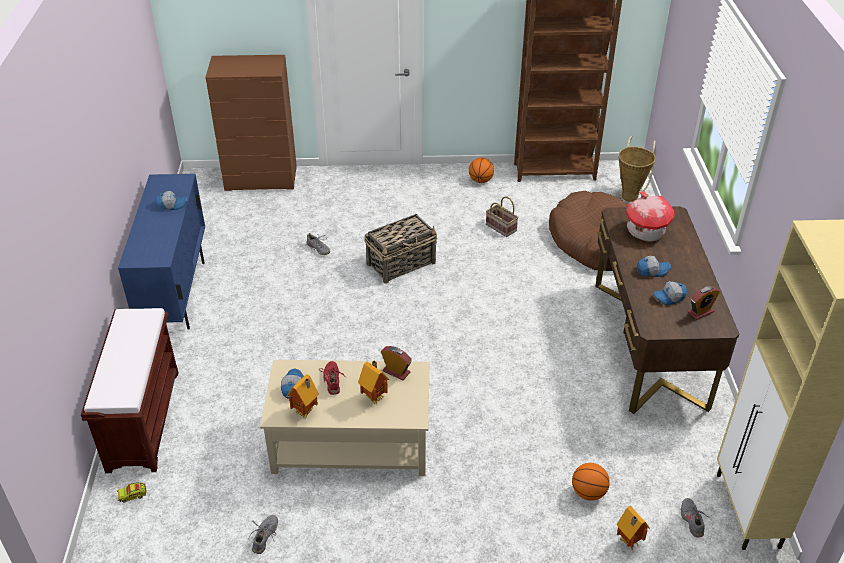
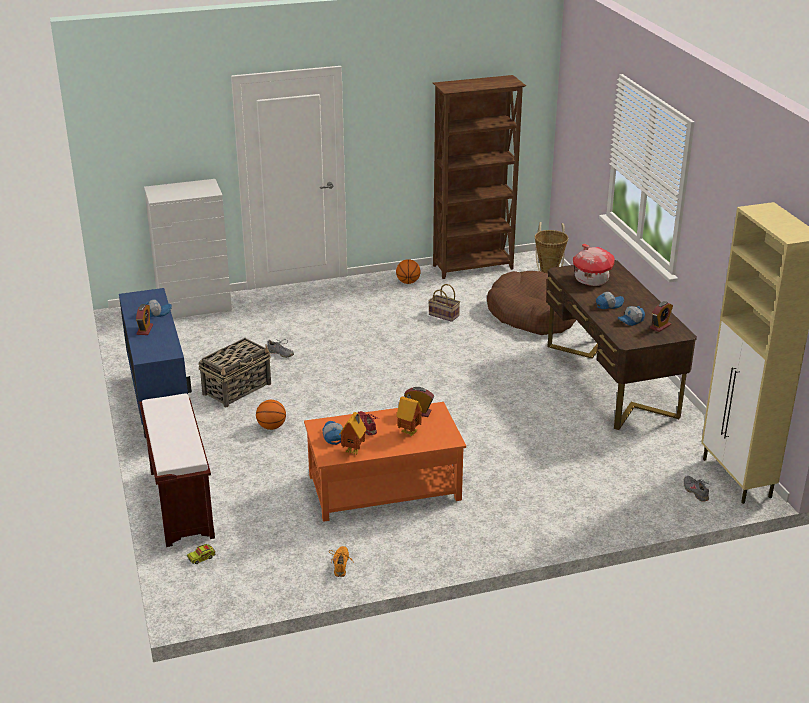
camera: 15 degrees left, 10 degrees down
brown dresser [205,55,297,191] -> white dresser [144,179,232,318]
grey shoe [249,515,278,554] -> orange shoe [329,546,353,577]
beige coffee table [260,360,429,476] -> orange coffee table [304,402,466,522]
basket [364,214,437,284] -> basket moved to [199,338,271,408]
basketball [572,463,610,501] -> basketball moved to [256,400,286,430]
toy house [616,506,650,550] -> none
none -> alarm clock [136,304,153,335]

